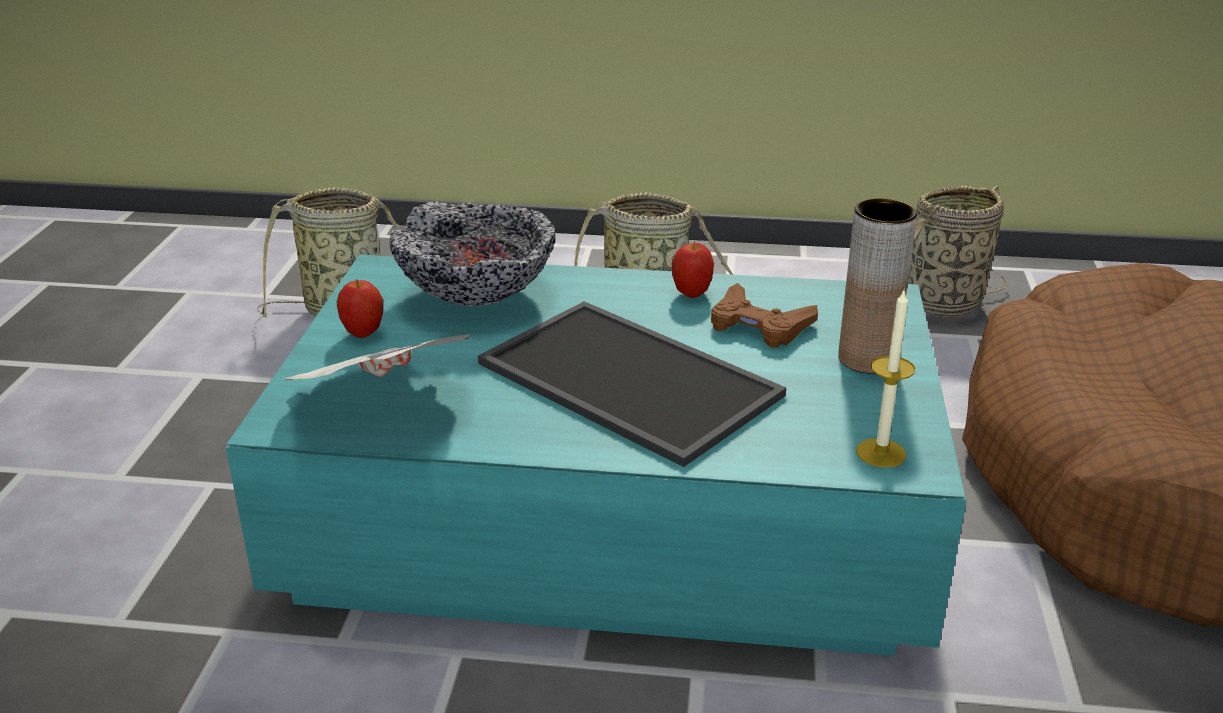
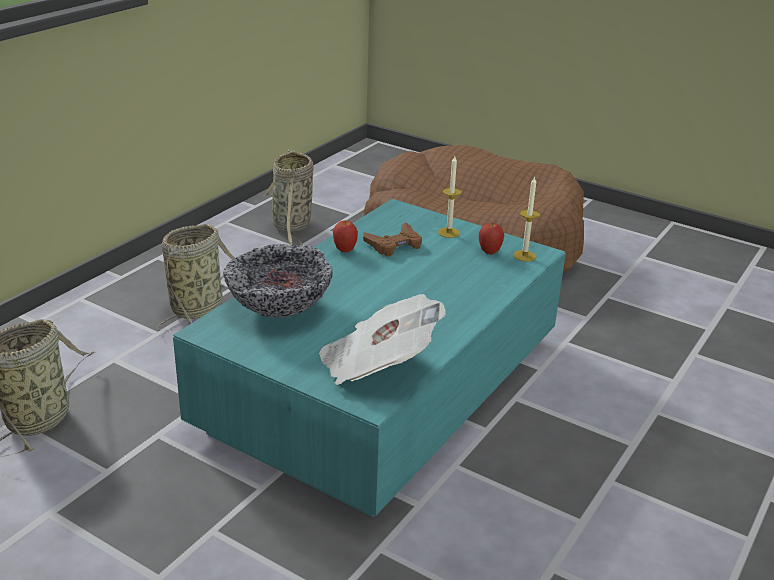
camera: 65 degrees left, 0 degrees up
apple [337,279,383,338] -> apple moved to [479,223,504,254]
tray [478,301,786,467] -> none
brown vase [838,198,917,374] -> candle [438,156,462,238]

